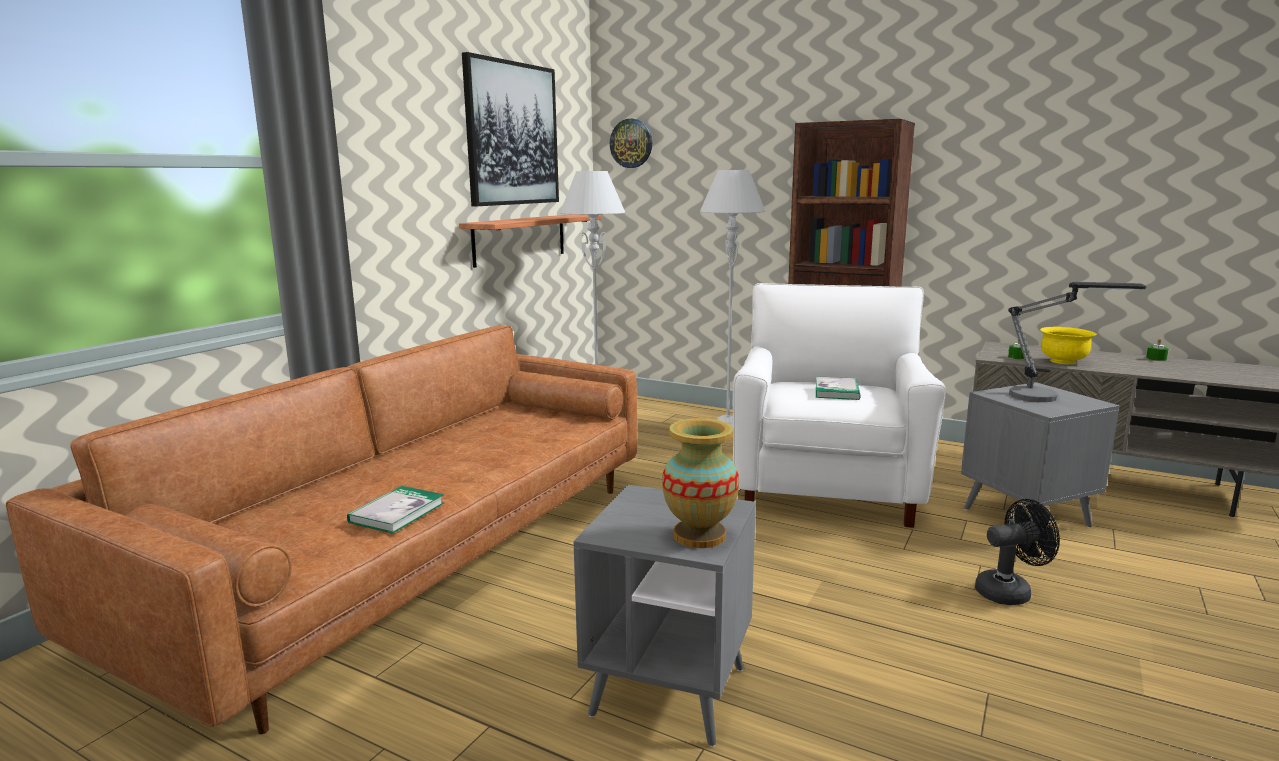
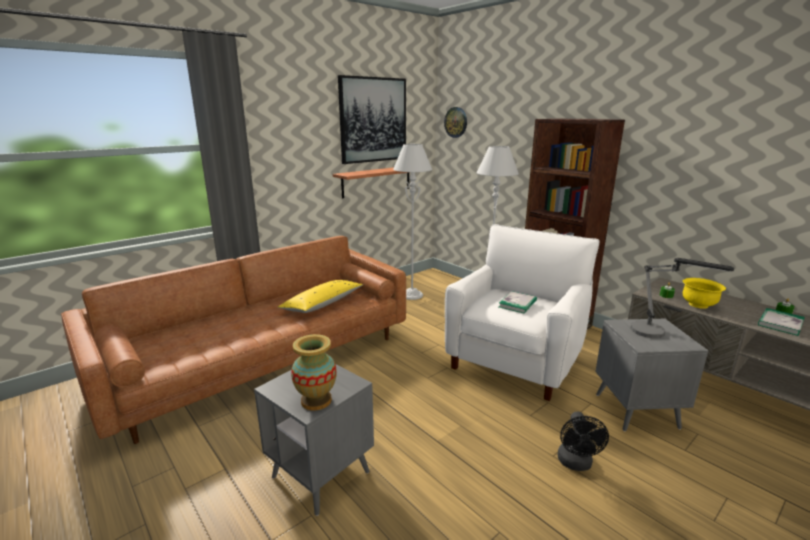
camera: 20 degrees right, 5 degrees up
book [347,486,444,534] -> book moved to [758,308,805,336]
black fan [975,499,1060,605] -> black fan turned 90 degrees clockwise [557,412,609,471]
none -> yellow pillow [278,280,363,313]

